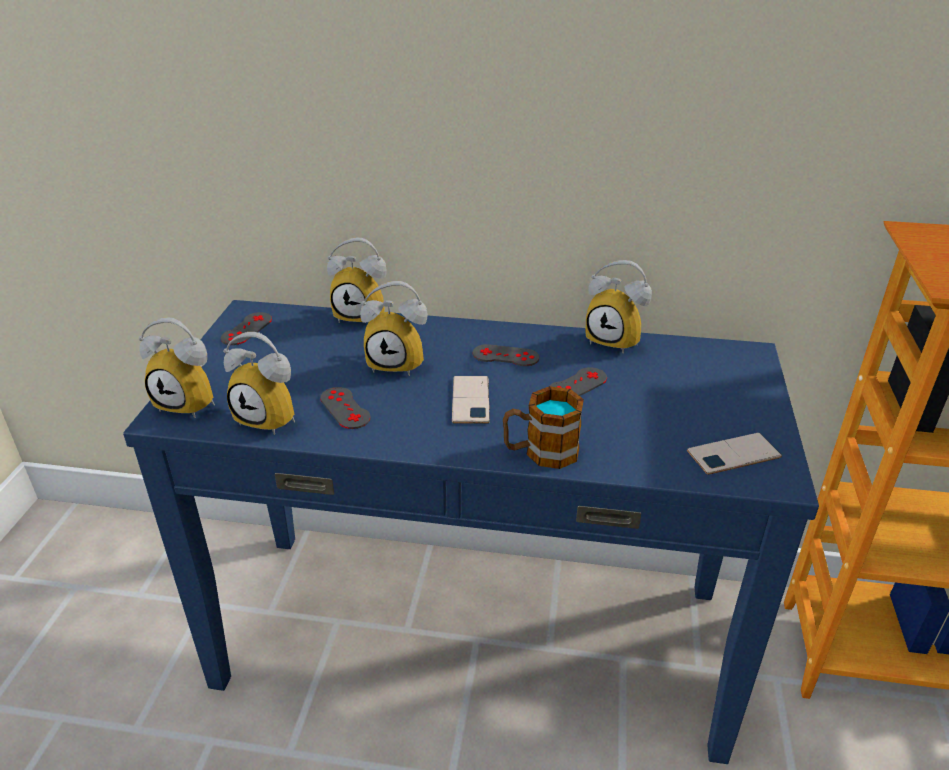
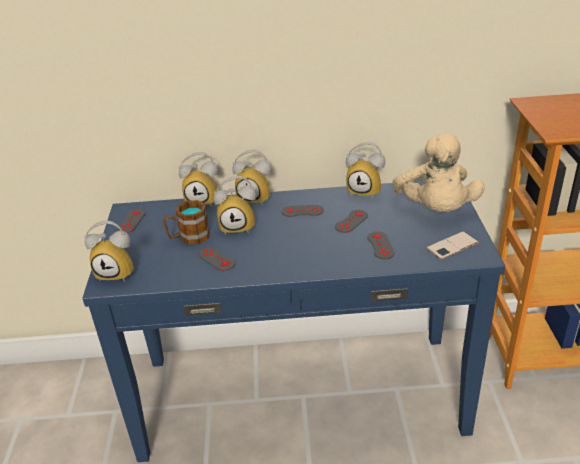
camera: 10 degrees left, 0 degrees up
alarm clock [223,332,295,435] -> alarm clock moved to [232,149,272,205]
phone [452,376,490,423] -> none
mug [503,386,584,469] -> mug moved to [163,200,210,245]
none -> grey game controller [368,231,395,259]
none -> beige plush toy [393,133,485,212]

